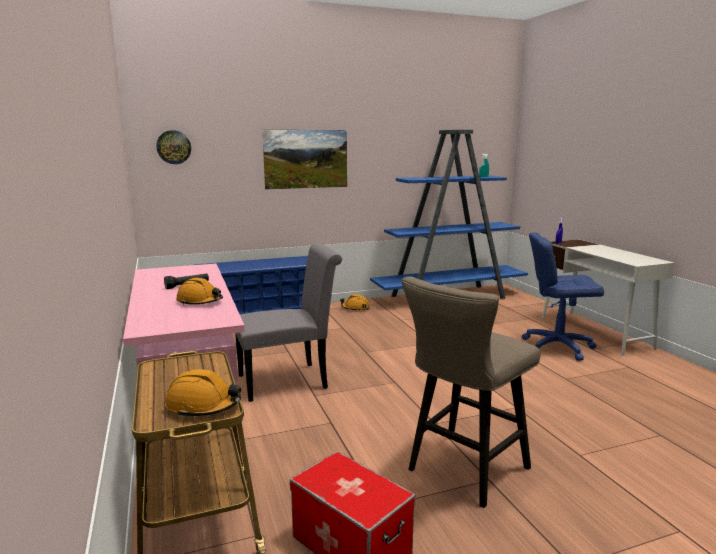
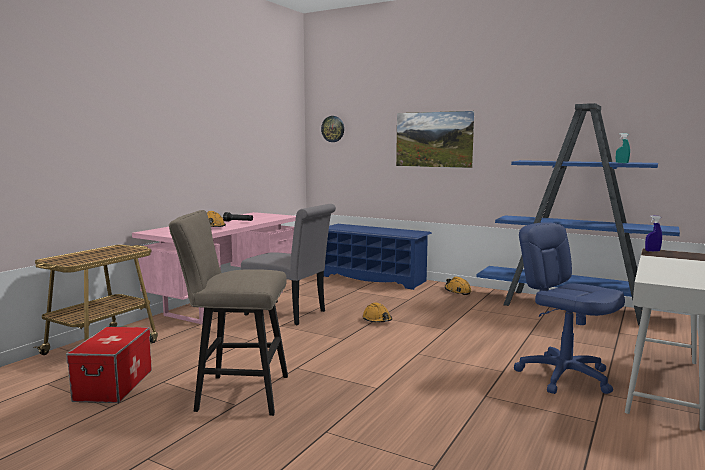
camera: 50 degrees right, 5 degrees down
orange hard hat [165,369,241,418] -> orange hard hat moved to [363,303,392,323]

